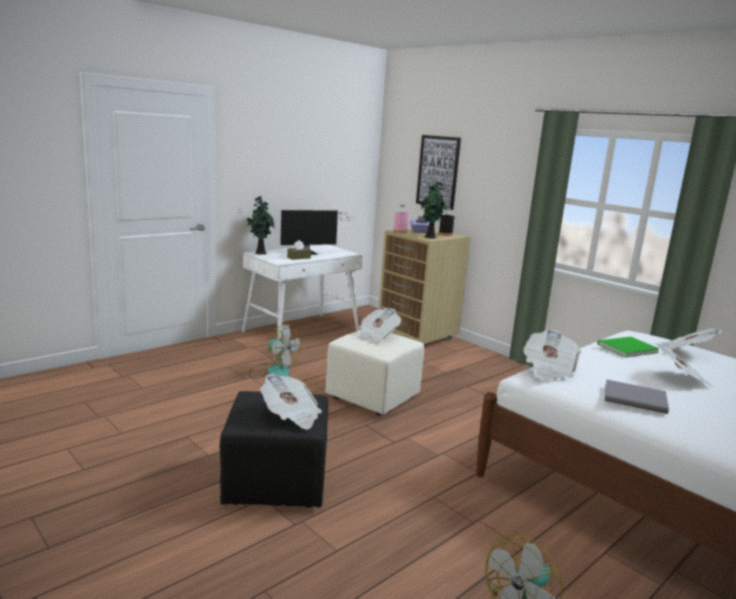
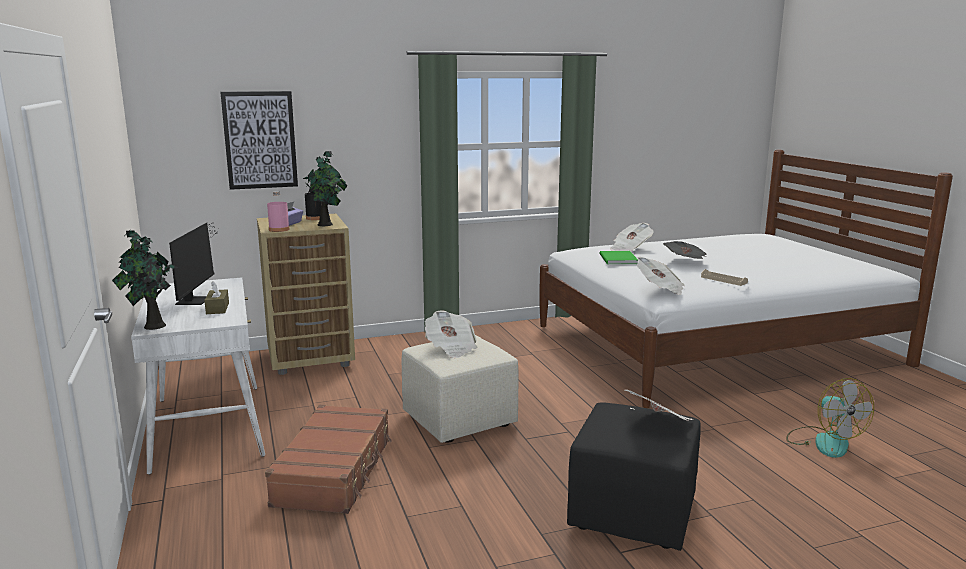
camera: 65 degrees left, 0 degrees up
fan [248,324,302,378] -> brown suitcase [265,405,392,514]
grey book [605,379,669,414] -> beige tray [701,269,748,286]

